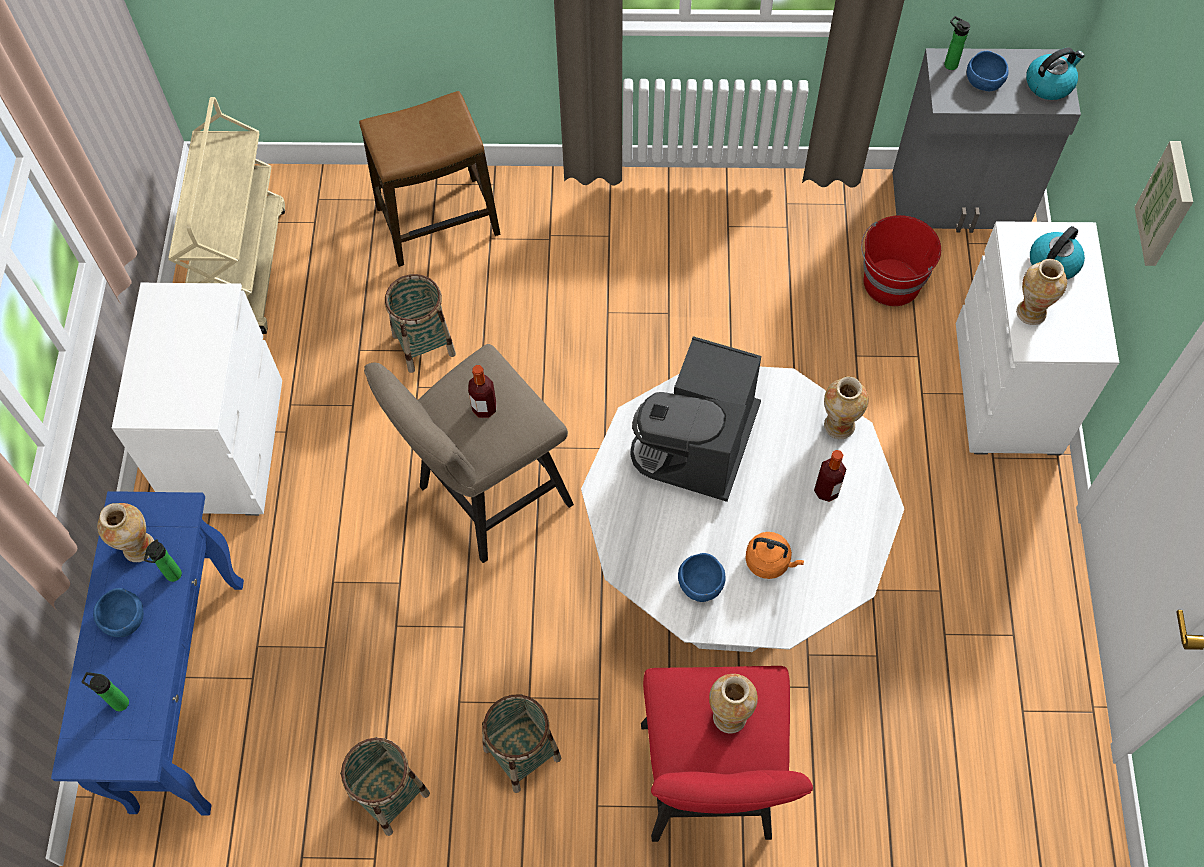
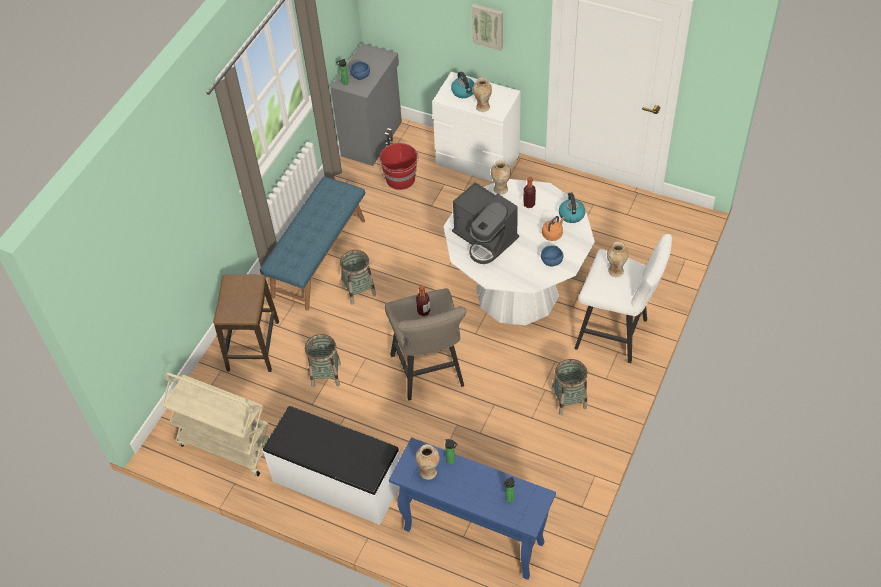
camera: 65 degrees left, 10 degrees down
blue bowl [93,588,144,637] -> none
white dresser [112,283,282,516] -> white bench [263,406,400,525]
basket [340,737,430,836] -> basket moved to [340,250,376,305]
red stool [641,666,813,842] -> white stool [574,234,672,363]
kettle [1026,48,1085,100] -> kettle moved to [559,192,585,223]
none -> blue bench [260,176,365,311]

